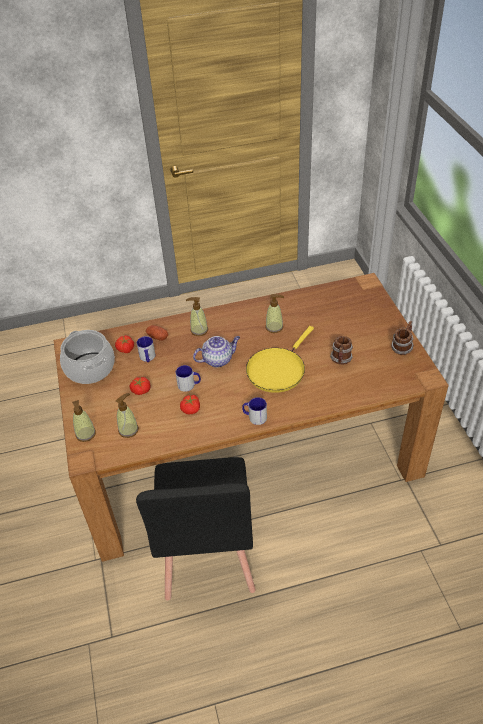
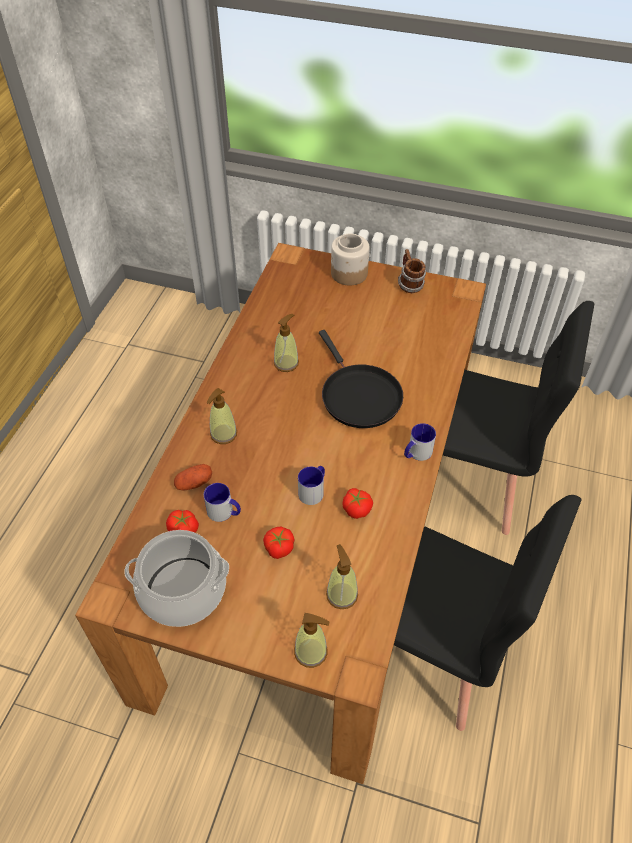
camera: 60 degrees left, 5 degrees up
teapot [193,336,240,367] -> none
yellow frying pan [246,326,314,393] -> black frying pan [319,330,403,428]
mug [330,336,353,365] -> none
none -> jar [331,233,370,286]
none -> black chair [443,301,594,535]

